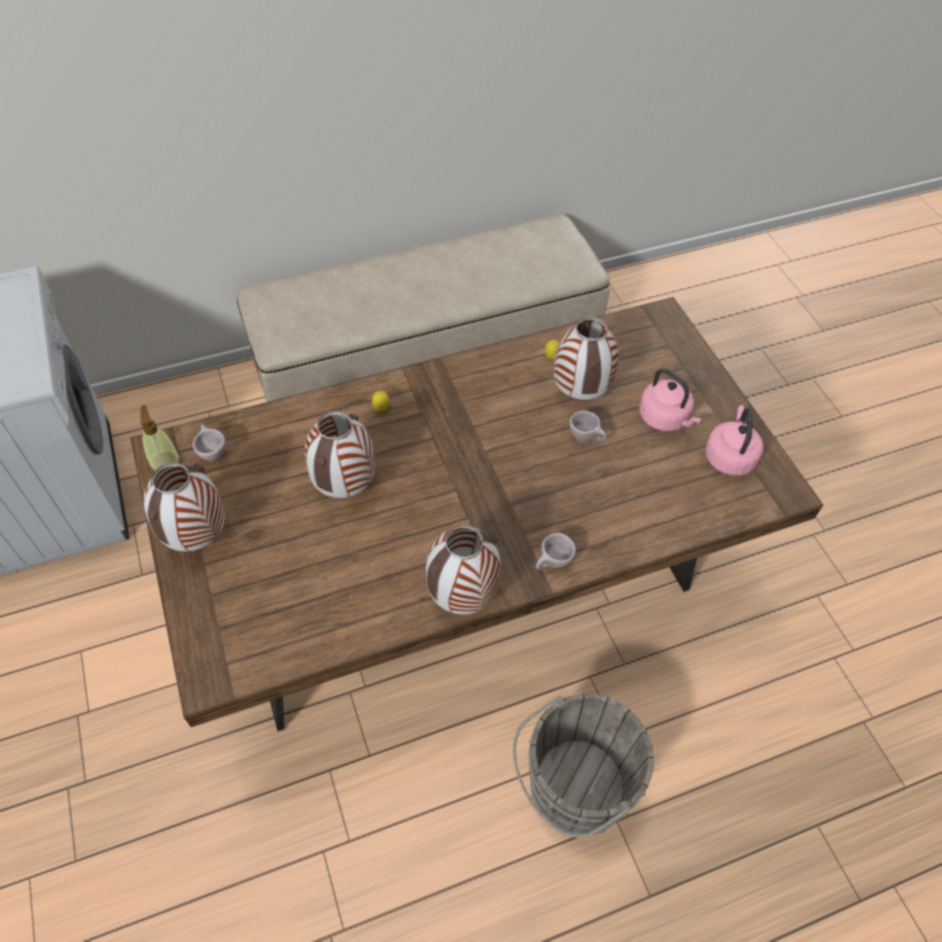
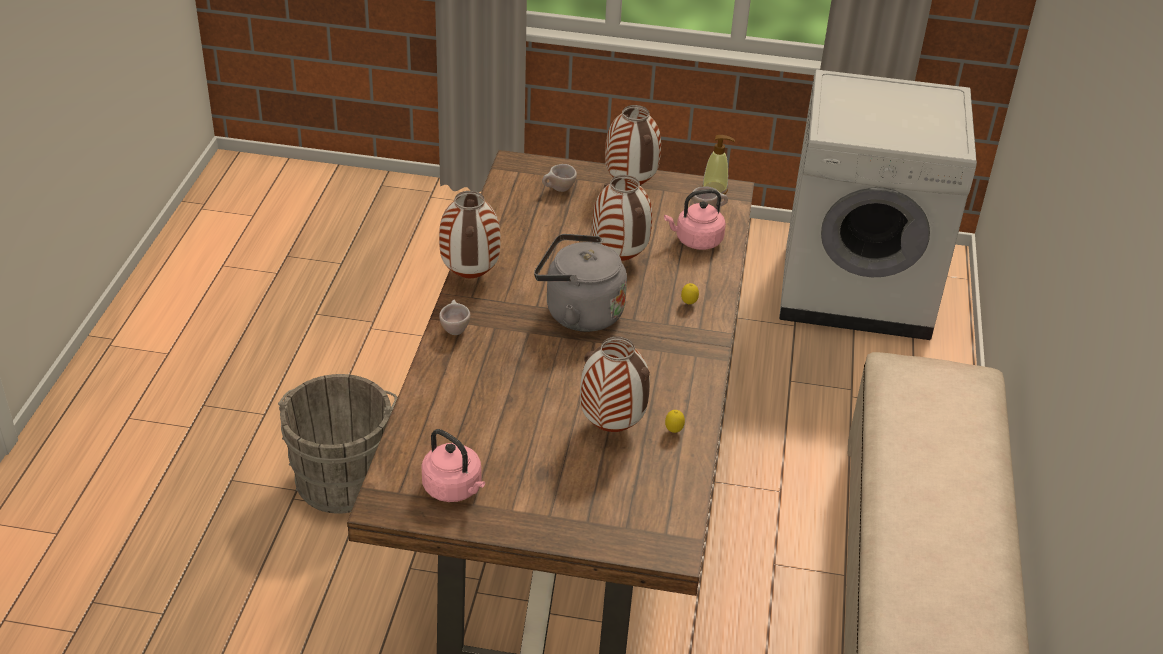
camera: 120 degrees right, 15 degrees down
beige cup [569,411,607,443] -> beige cup moved to [542,164,577,192]
pink kettle [639,368,701,431] -> pink kettle moved to [664,189,726,250]
none -> grey kettle [534,234,627,332]

